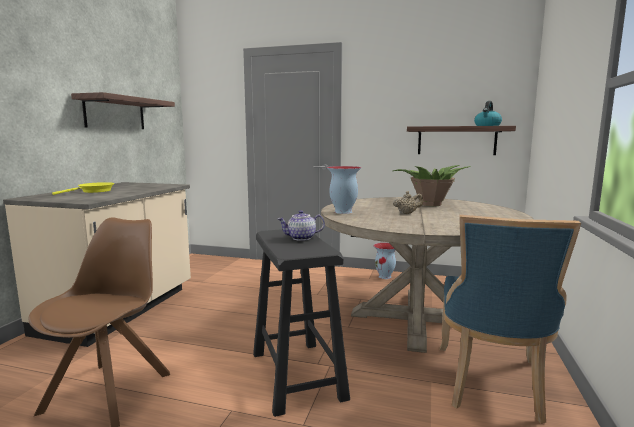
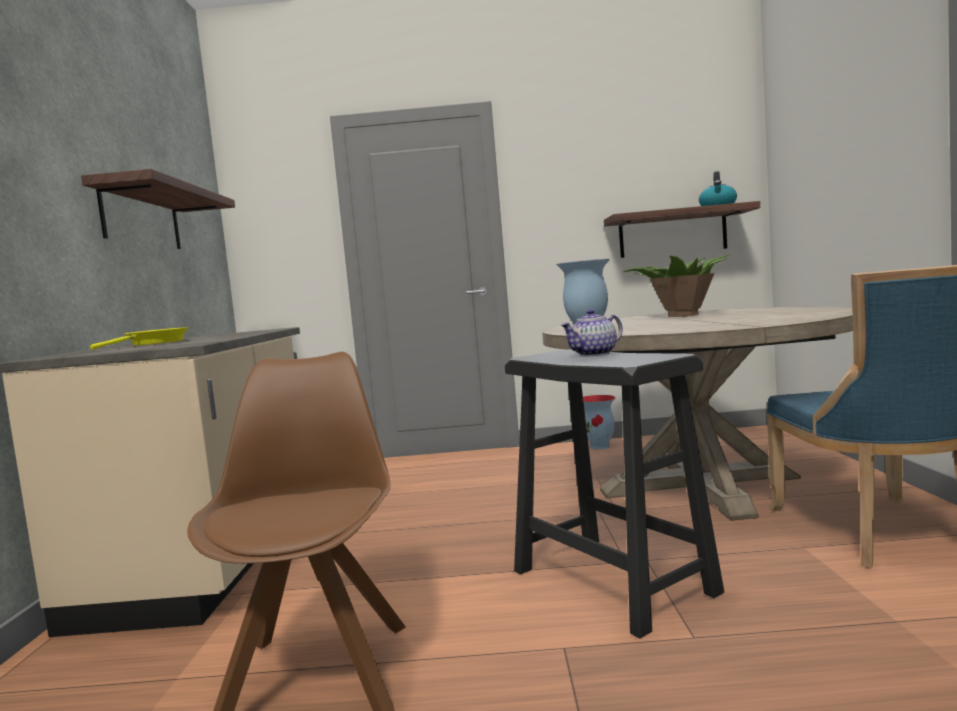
camera: 15 degrees left, 5 degrees down
beige teapot [393,191,423,214] -> none

